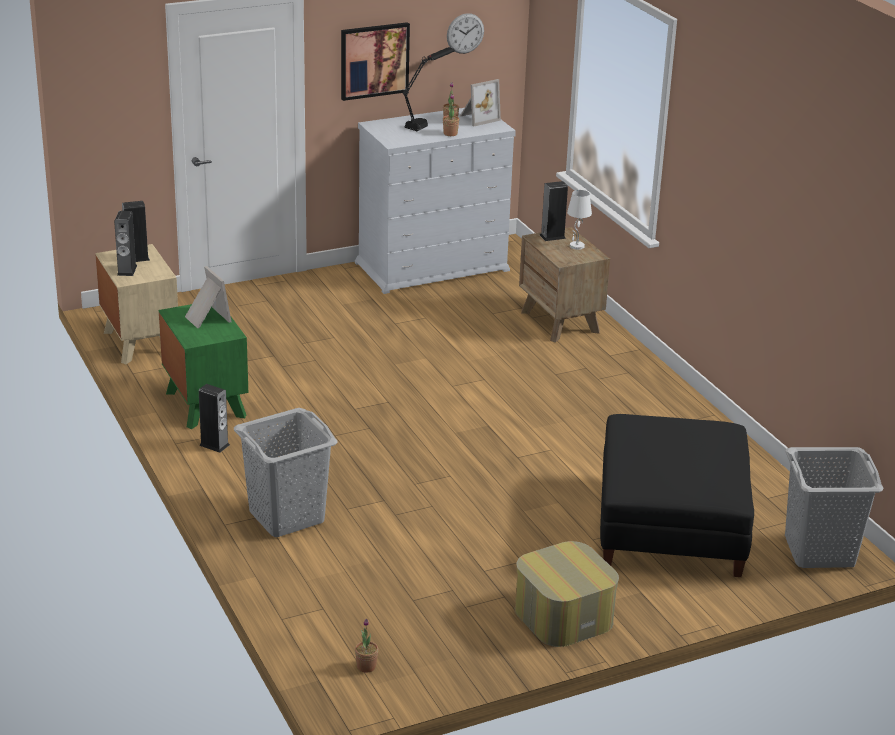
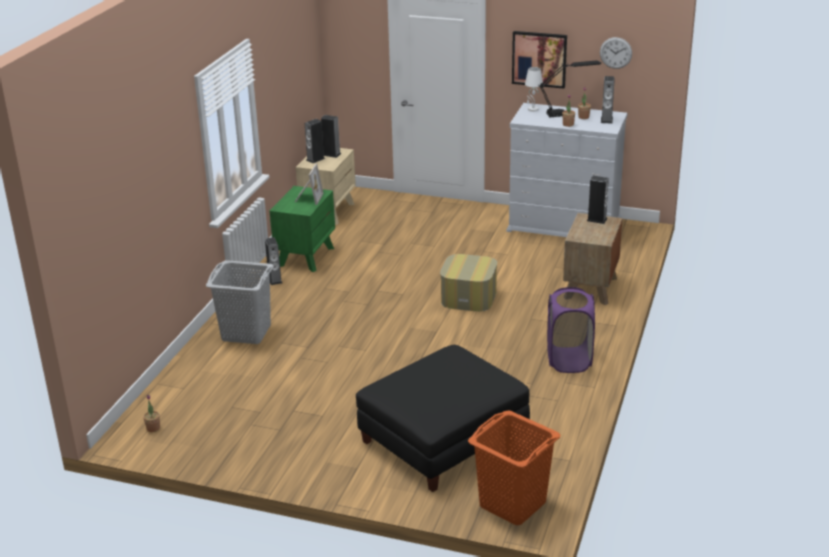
camera: 45 degrees right, 0 degrees up
picture frame [460,79,501,126] -> speaker [601,76,615,123]
ottoman [515,541,619,647] -> ottoman moved to [440,254,497,312]
white table lamp [567,190,592,250] -> white table lamp moved to [525,67,543,112]
grey laundry basket [785,447,883,568] -> orange laundry basket [468,411,560,525]
none -> purple laundry basket [547,287,595,373]

